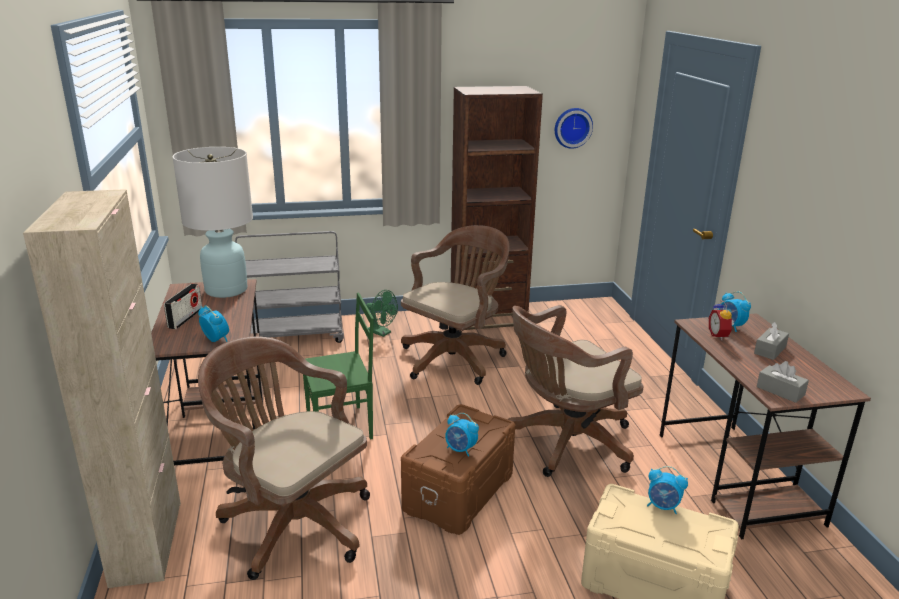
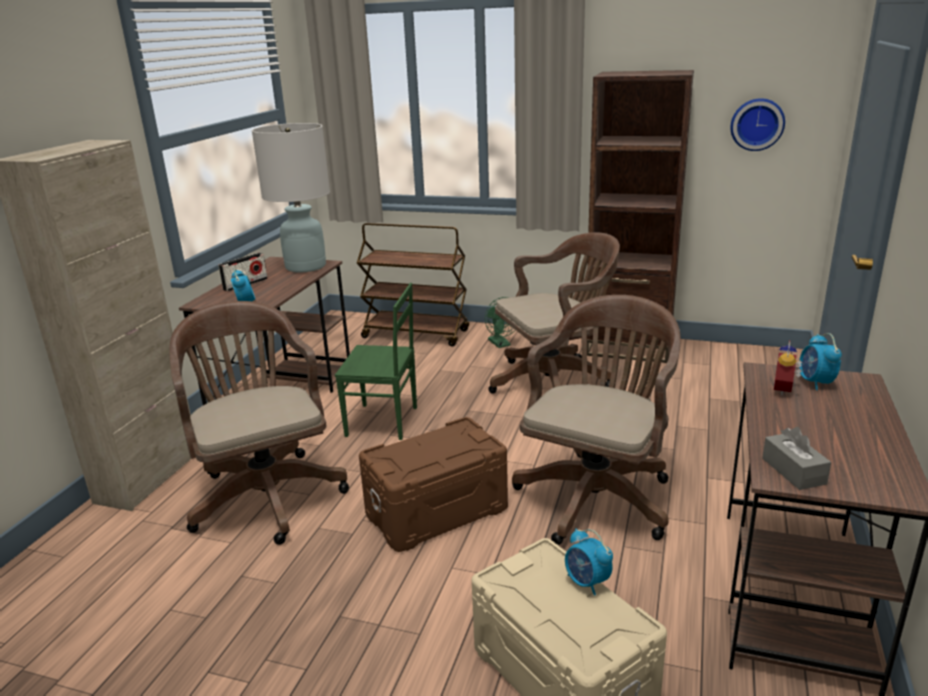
camera: 30 degrees right, 0 degrees up
grey cart [235,231,344,343] -> brown cart [357,223,469,347]
alarm clock [445,413,479,457] -> none
brown office chair [508,305,643,477] -> brown office chair turned 120 degrees clockwise [512,295,680,545]
grey tissue box [754,322,789,360] -> none

